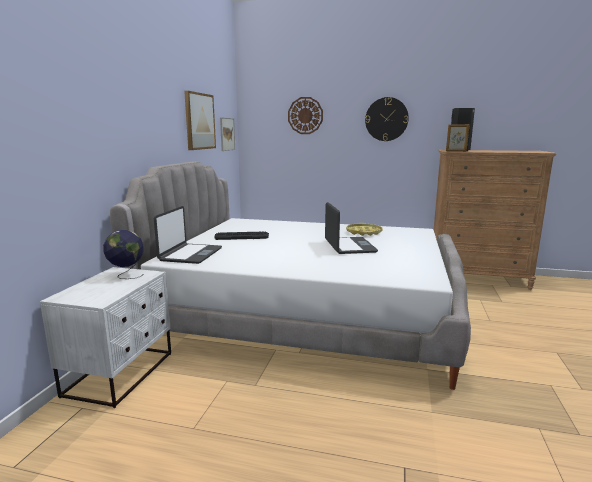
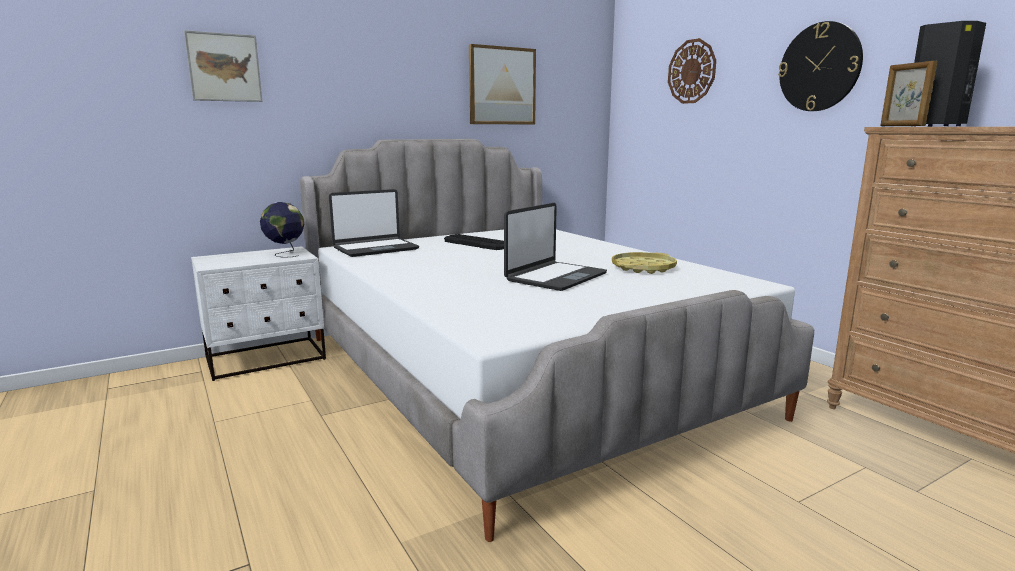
camera: 45 degrees right, 0 degrees up
picture [220,117,235,151] -> picture moved to [184,30,263,102]

